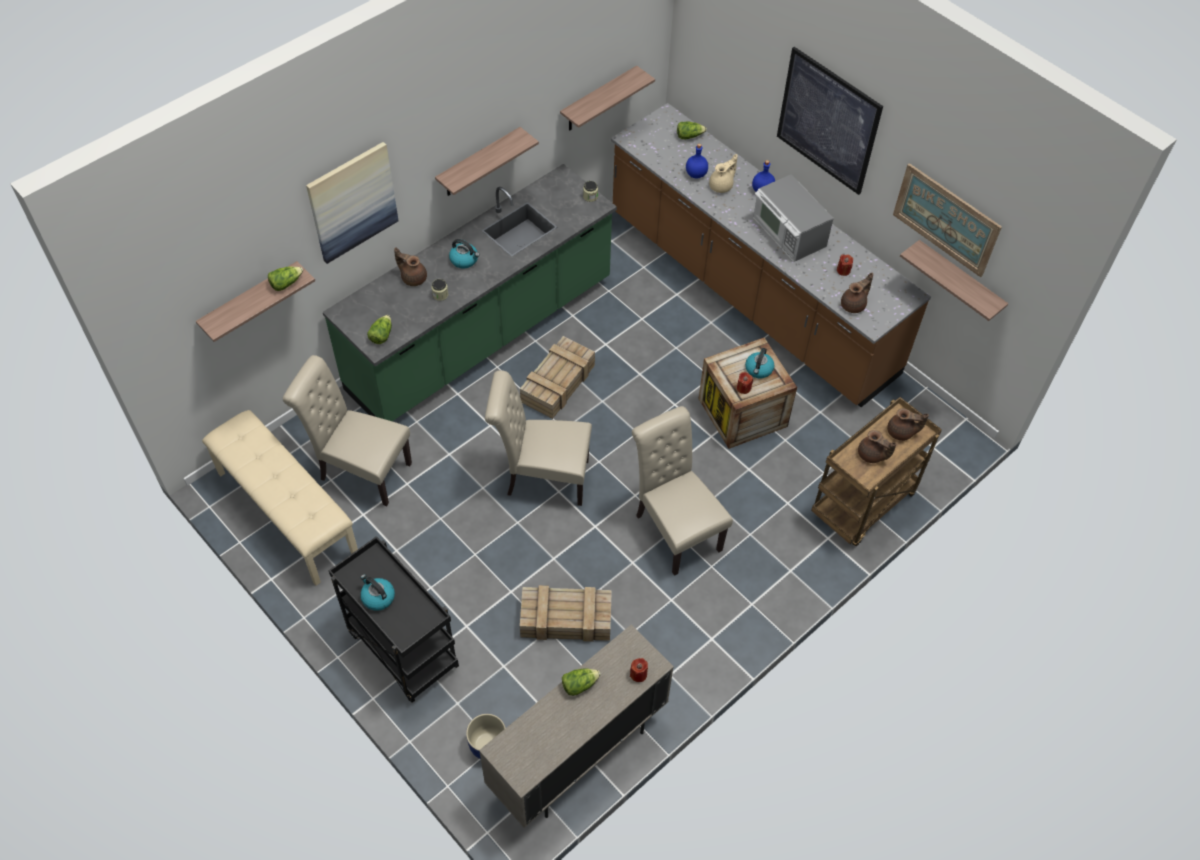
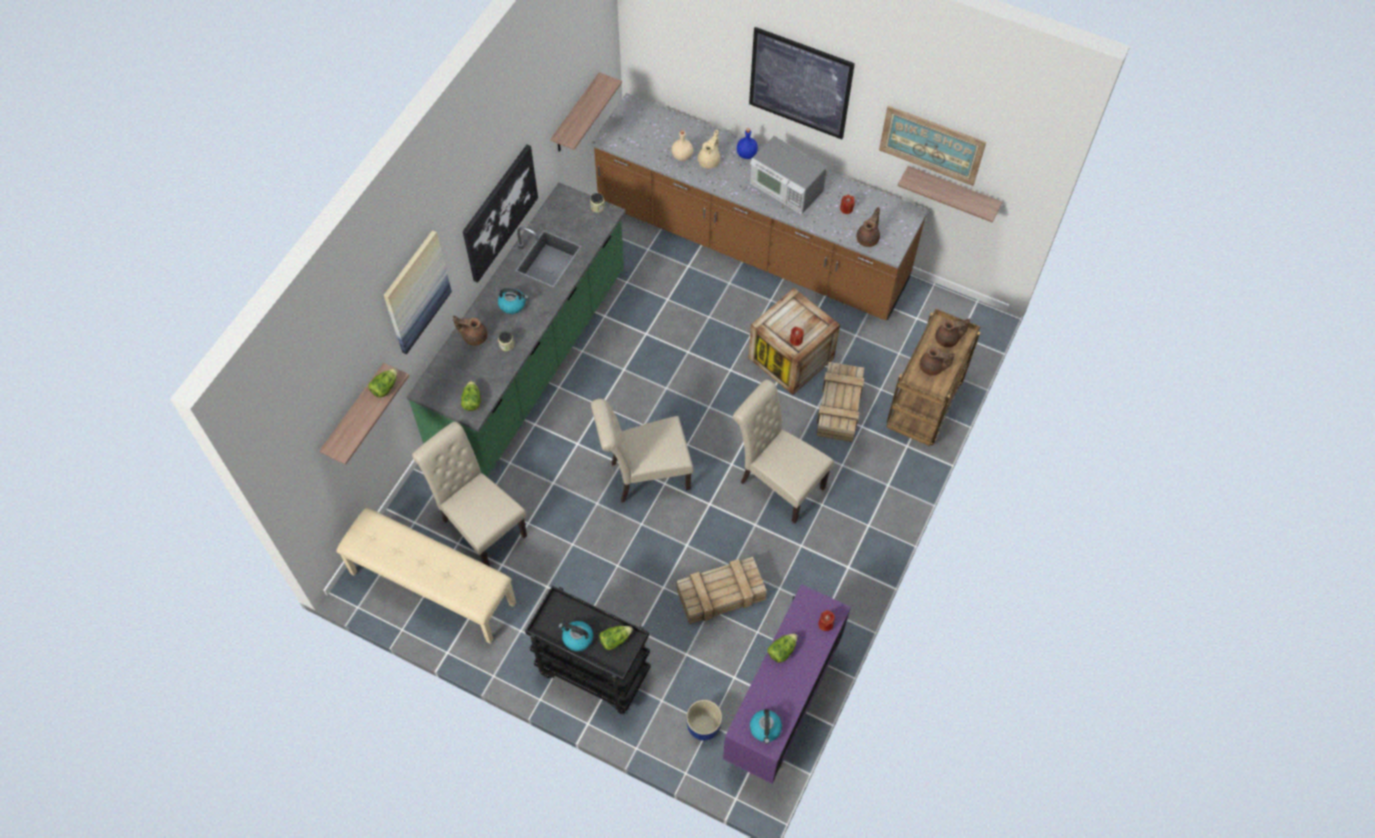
camera: 20 degrees left, 5 degrees up
beige chair [283,355,412,506] -> beige chair turned 45 degrees clockwise [412,421,527,567]
shelf [435,127,539,196] -> picture [463,145,538,283]
beige cabinet [479,624,674,828] -> purple cabinet [723,584,851,784]
crate [520,336,595,419] -> crate moved to [816,362,864,442]
lettuce [677,122,707,140] -> lettuce moved to [599,626,633,650]
blue bottle [686,144,708,178] -> beige bottle [672,130,693,161]
kettle [745,348,774,378] -> kettle moved to [750,709,782,744]

